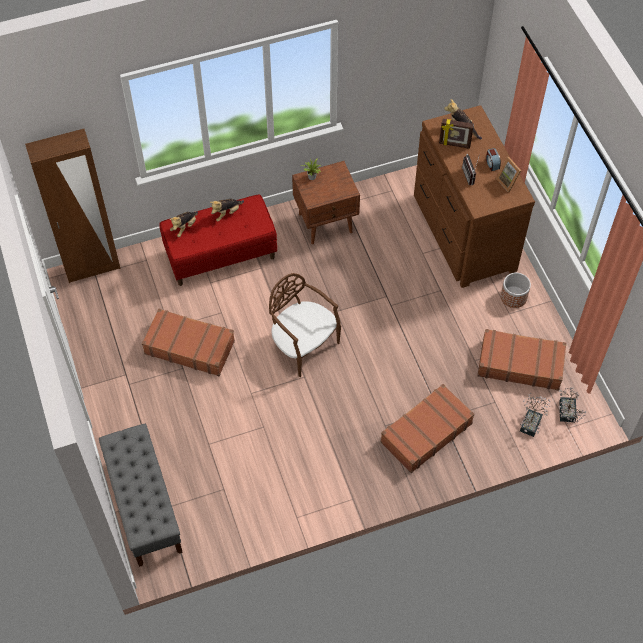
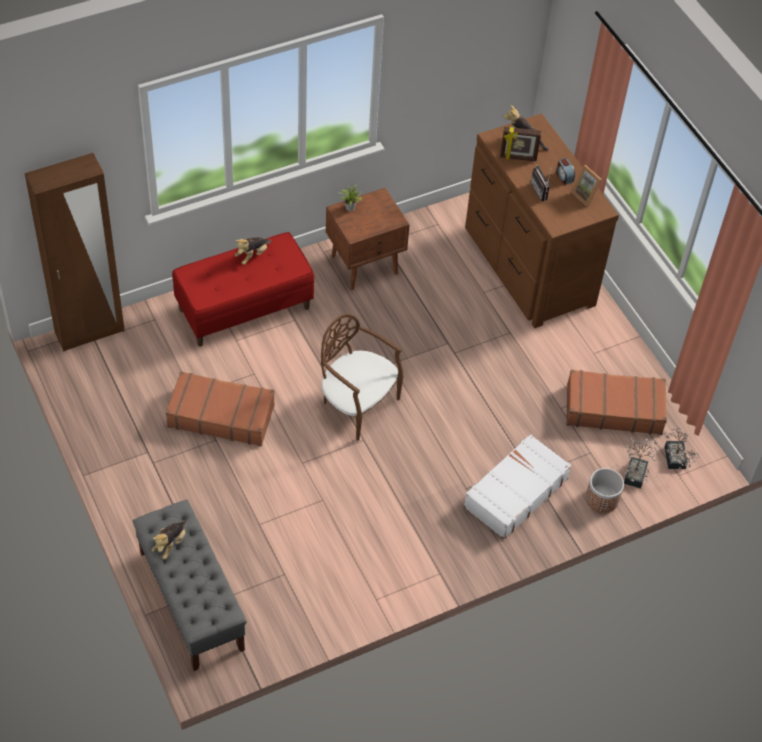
camera: 10 degrees left, 5 degrees down
plush toy [170,211,198,237] -> plush toy moved to [152,520,186,560]
brown suitcase [380,384,475,473] -> white suitcase [464,434,571,539]
planter [501,273,531,308] -> planter moved to [586,468,624,513]

